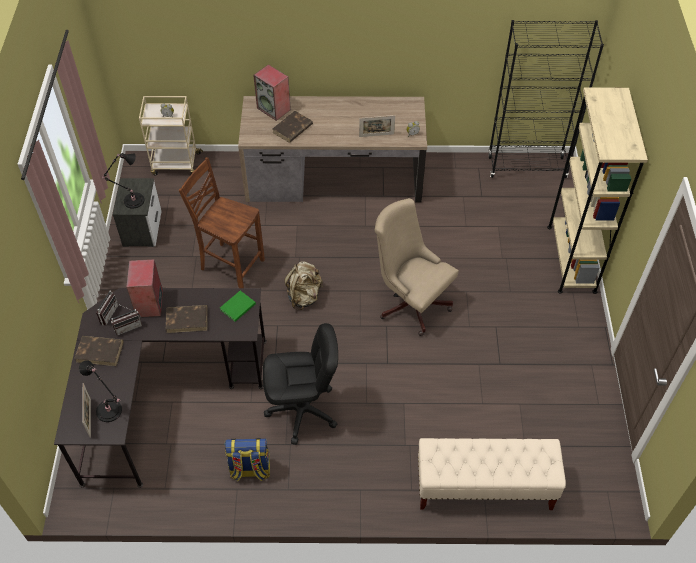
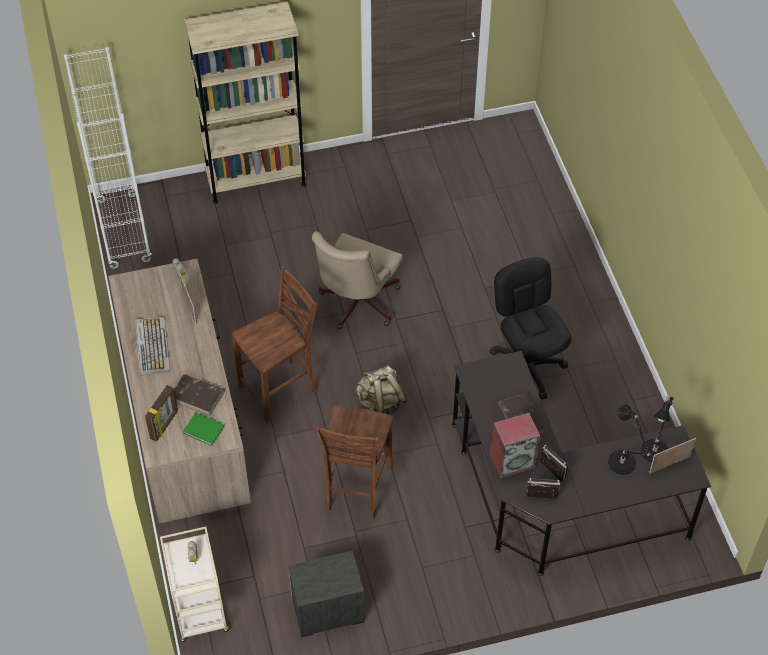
camera: 105 degrees left, 0 degrees up
brown book [74,336,123,366] -> none
black table lamp [102,153,144,209] -> black table lamp moved to [608,405,651,475]
green book [220,291,256,322] -> green book moved to [183,412,225,446]
backpack [225,438,271,482] -> none
speaker [253,65,291,121] -> picture frame [145,385,178,442]
beige bench [418,438,566,510] -> none
black bookcase [488,20,604,178] -> white bookcase [64,47,152,268]
none -> keyboard [135,317,170,376]
none -> brown chair [232,266,317,422]

